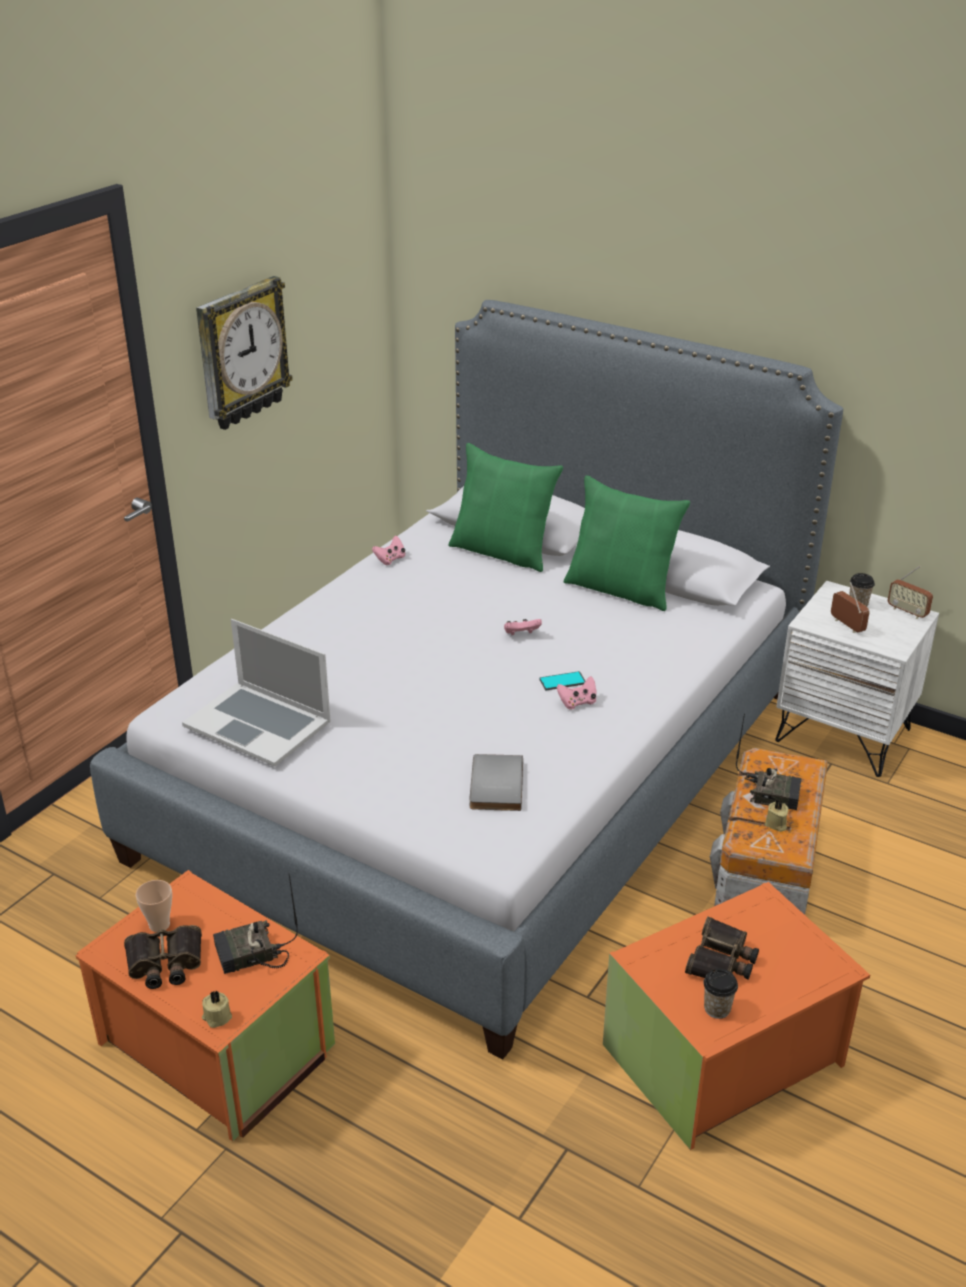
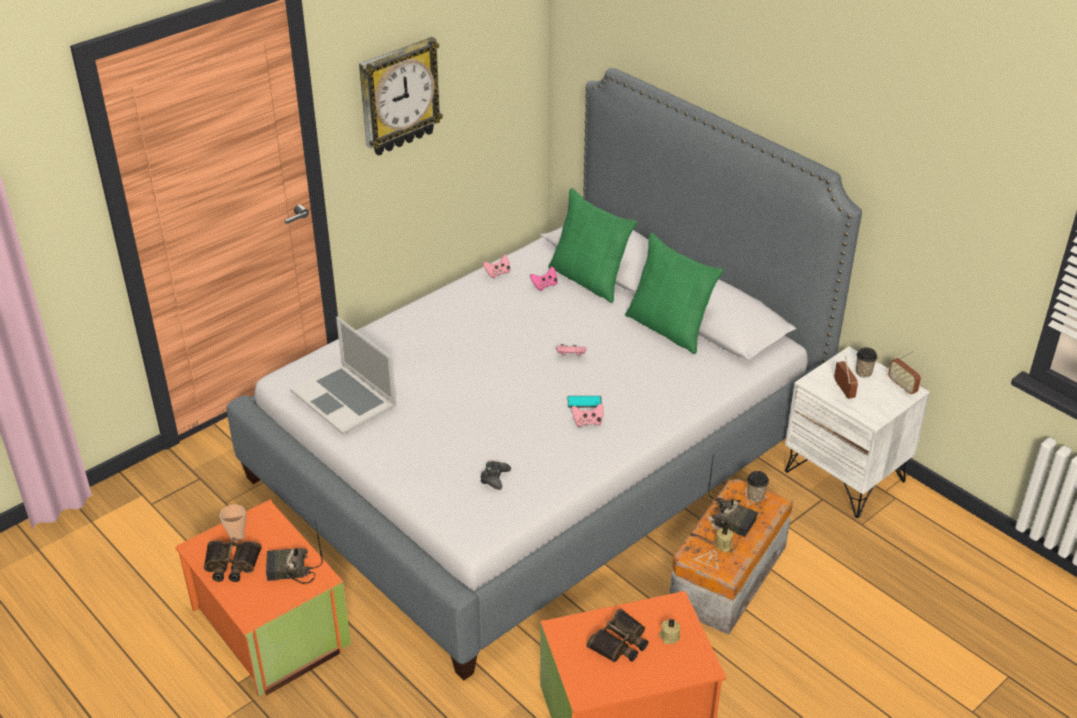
camera: 15 degrees right, 5 degrees up
beige candle [202,991,232,1028] -> beige candle moved to [659,619,680,644]
grey book [470,754,523,811] -> black game controller [480,461,511,490]
cup [703,969,738,1019] -> cup moved to [747,471,769,502]
none -> pink game controller [530,266,558,291]

